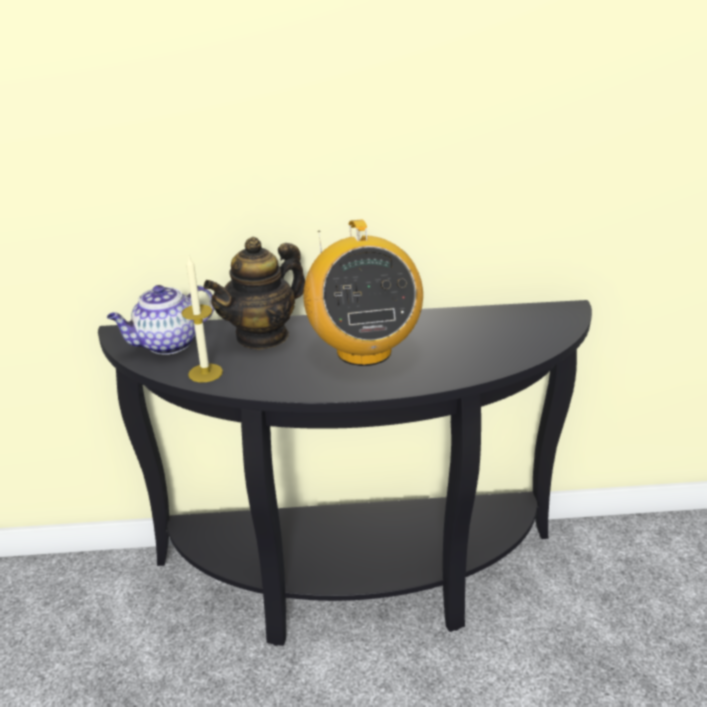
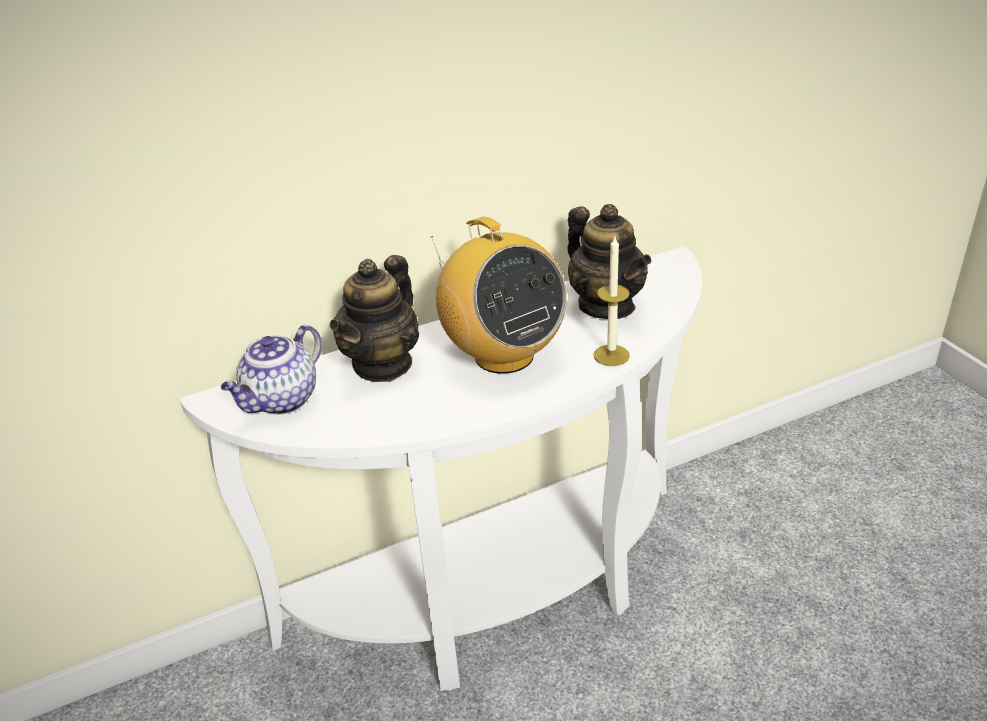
camera: 20 degrees left, 5 degrees up
black console table [98,300,592,646] -> white console table [180,246,702,691]
candle [181,257,223,382] -> candle moved to [594,237,630,366]
none -> teapot [567,204,651,319]

